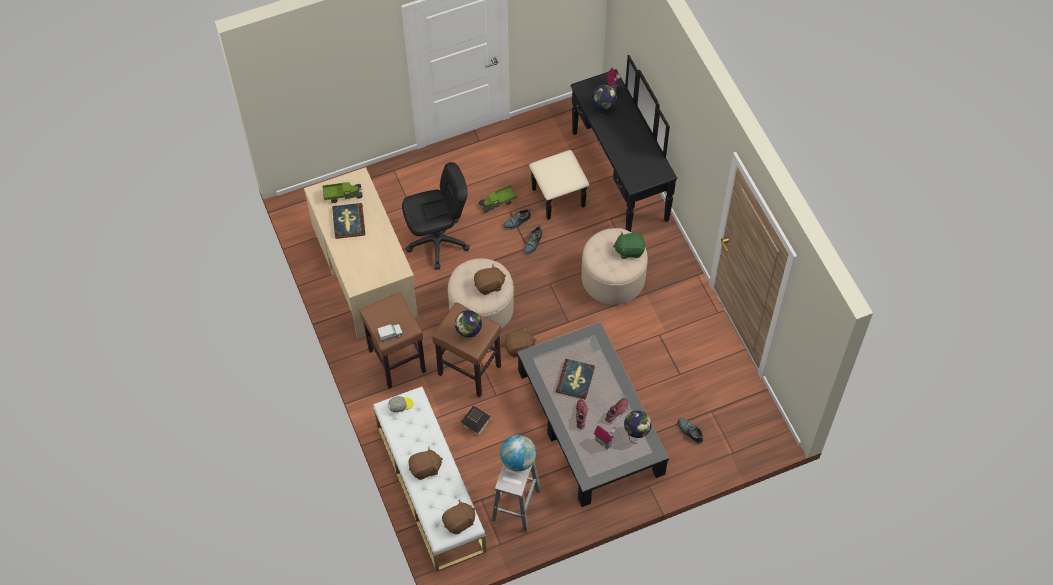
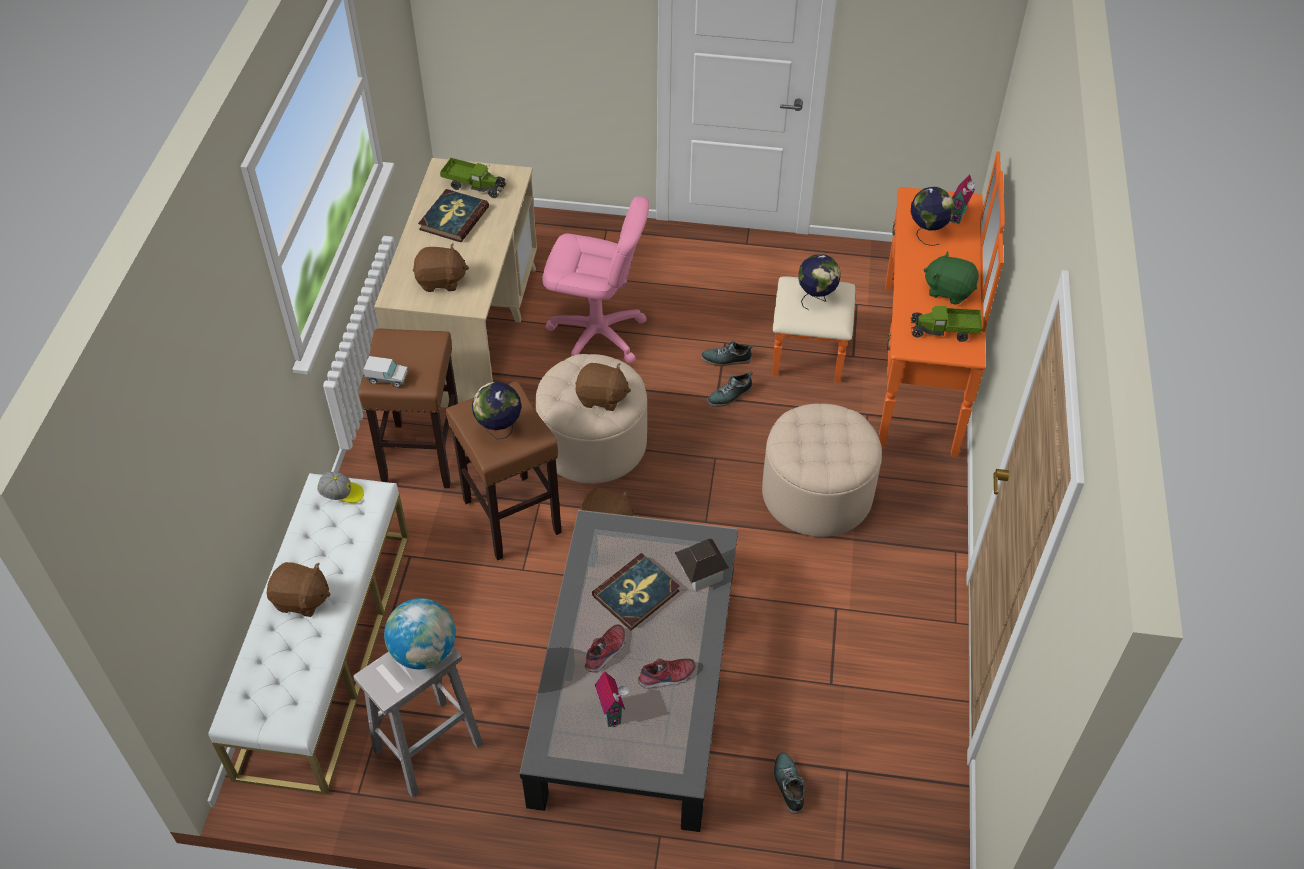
camera: 30 degrees right, 10 degrees down
black office chair [402,162,470,269] -> pink office chair [542,197,649,363]
brown plush toy [442,499,475,535] -> brown plush toy moved to [413,243,469,292]
toy house [461,406,491,435] -> toy house moved to [675,539,729,592]
toy truck [479,185,517,213] -> toy truck moved to [910,306,983,342]
black dresser [529,55,677,232] -> orange dresser [772,151,1005,457]
green plush toy [613,231,646,259] -> green plush toy moved to [923,251,979,305]
globe [624,411,651,444] -> globe moved to [798,254,841,310]

